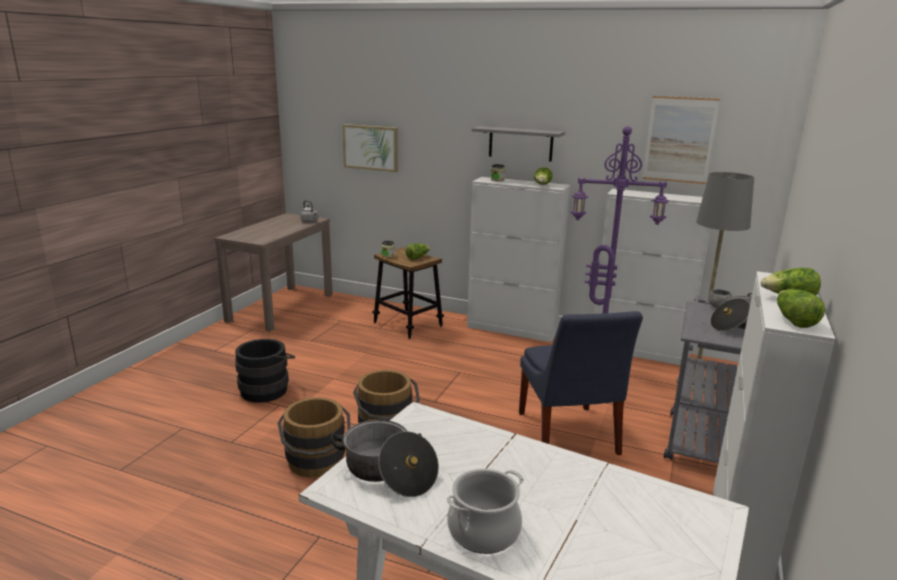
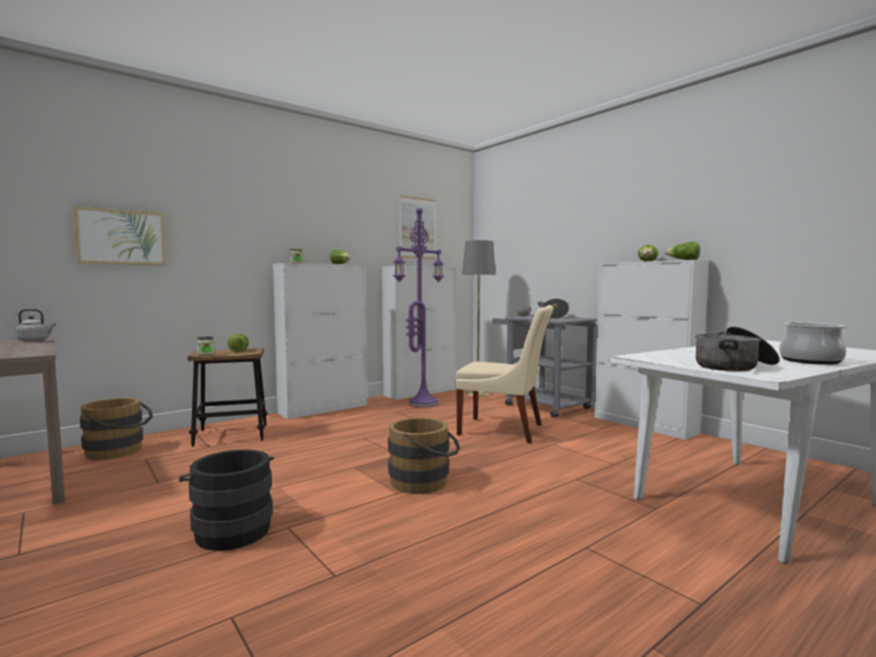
camera: 60 degrees left, 15 degrees down
brown bucket [278,397,351,477] -> brown bucket moved to [80,398,153,460]
grey shelf [472,126,565,162] -> none
blue chair [519,311,643,455] -> beige chair [455,305,554,444]

